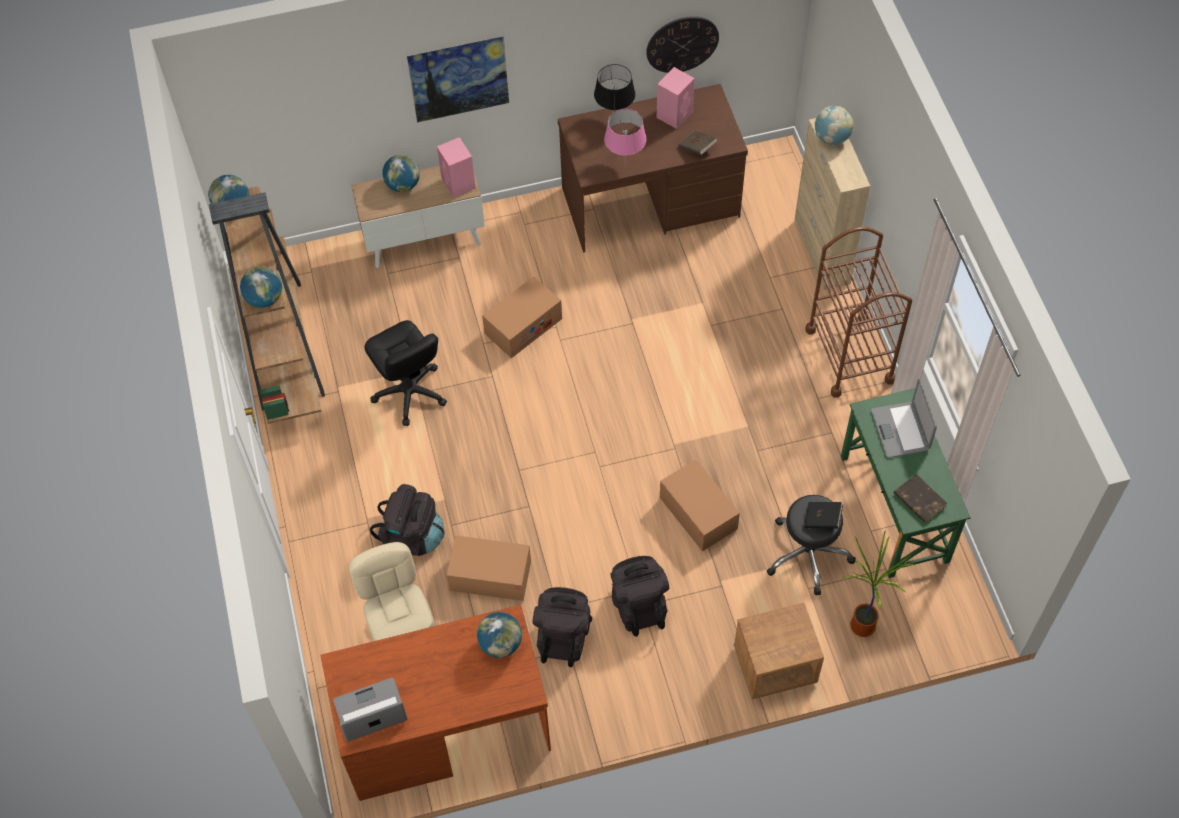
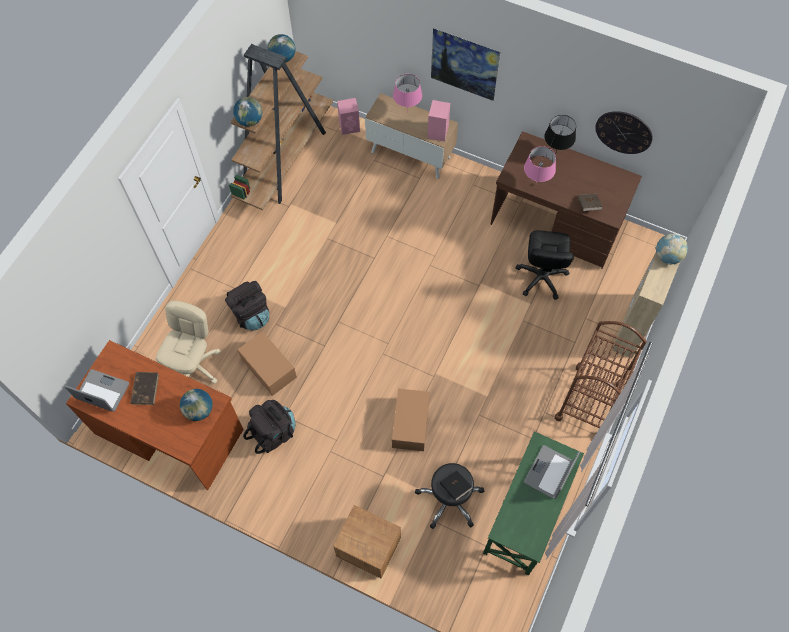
camera: 40 degrees right, 5 degrees up
black office chair [365,320,447,426] -> black office chair moved to [515,230,574,300]
globe [382,155,420,192] -> pink table lamp [393,74,422,113]
cardboard box [482,276,562,358] -> none
black backpack [610,556,669,637] -> none
pink speaker [657,67,695,129] -> pink speaker moved to [337,98,360,135]
potted plant [842,531,914,637] -> none
brown book [894,474,948,523] -> brown book moved to [131,372,159,405]

